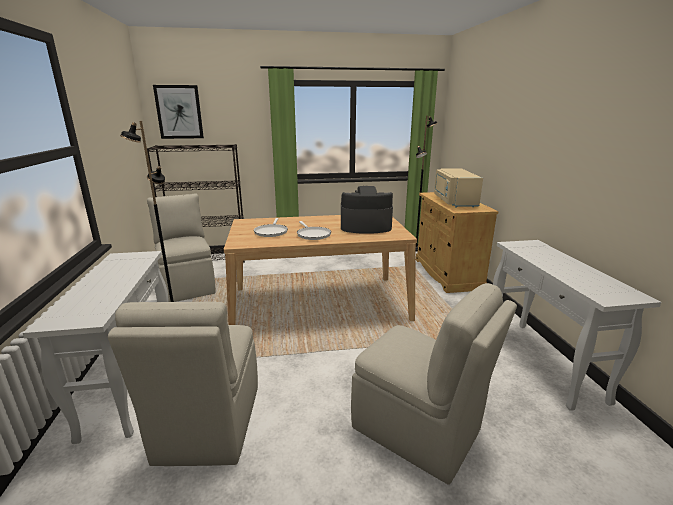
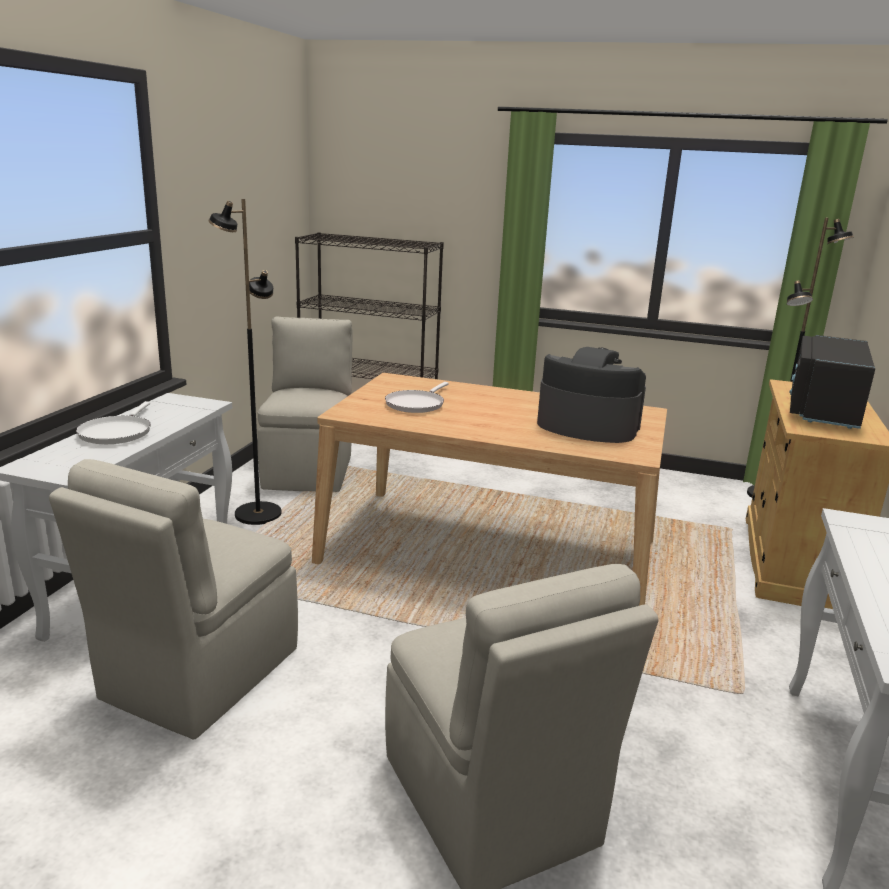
camera: 25 degrees right, 0 degrees up
picture [153,85,204,139] -> none
white frying pan [297,221,331,240] -> white frying pan moved to [76,401,151,444]
beige microwave [434,168,483,207] -> black microwave [789,335,875,429]

